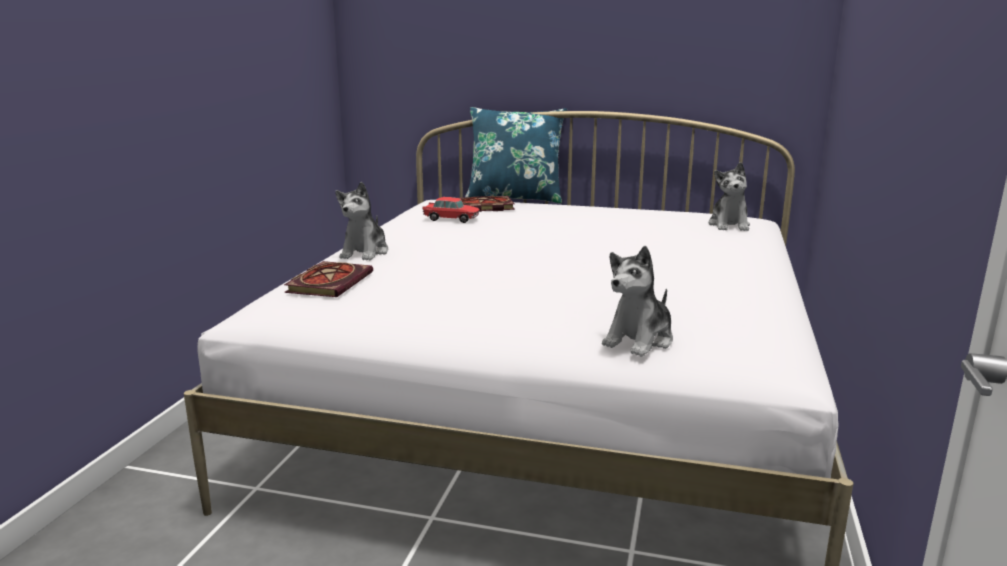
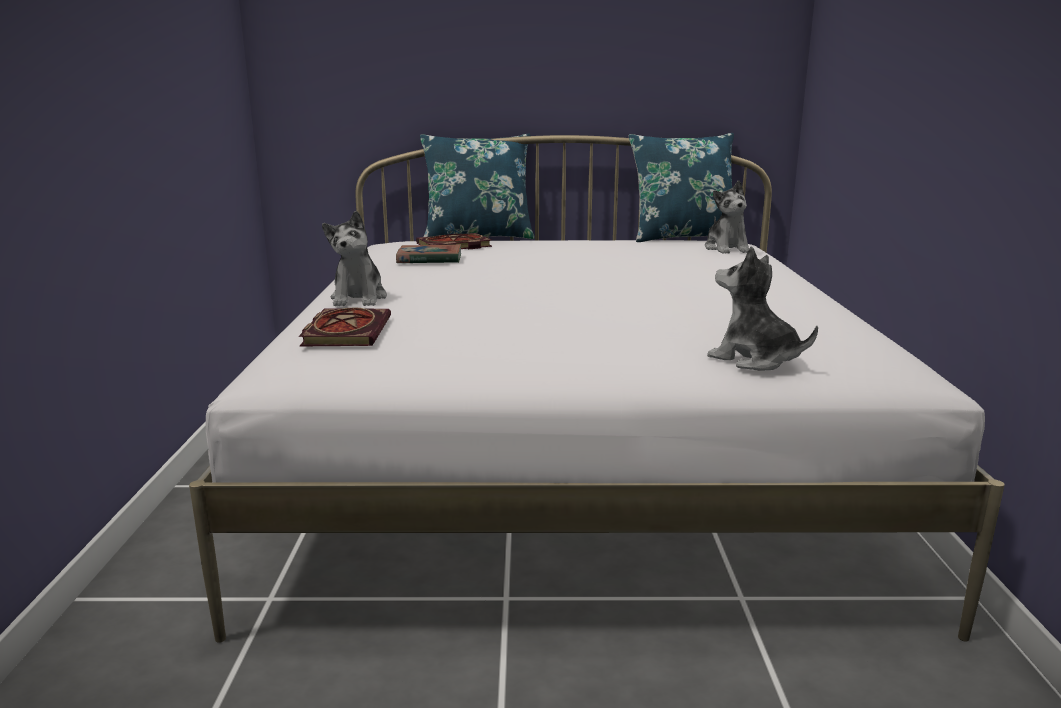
camera: 15 degrees left, 0 degrees up
toy car [422,197,480,223] -> book [396,244,461,263]
plush toy [602,246,673,356] -> plush toy turned 105 degrees clockwise [707,246,818,371]
none -> blue pillow [629,133,734,242]

